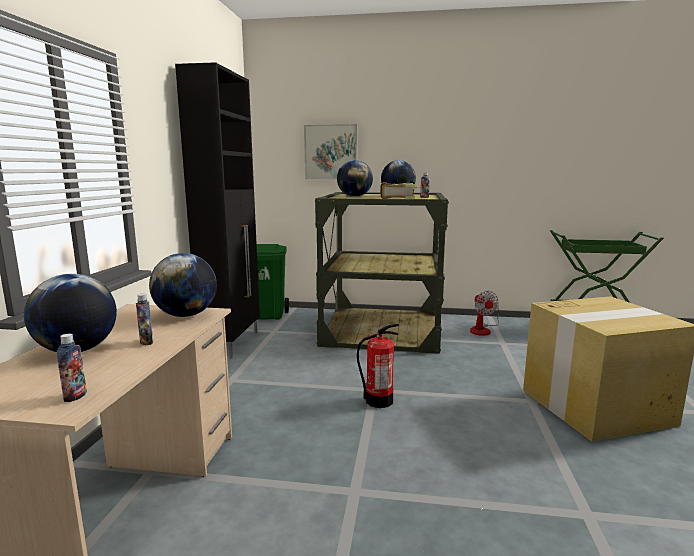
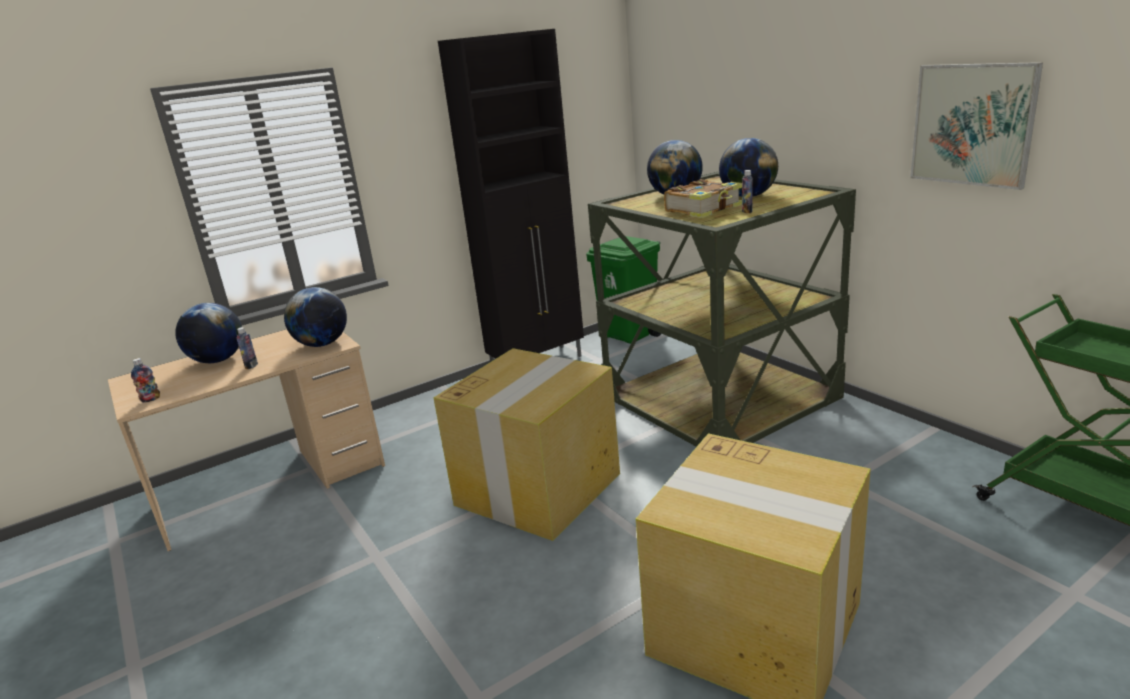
camera: 50 degrees right, 10 degrees up
picture [304,124,357,179] -> picture moved to [910,62,1043,190]
fire extinguisher [357,324,399,408] -> cardboard box [433,348,620,541]
fan [470,291,500,336] -> none

